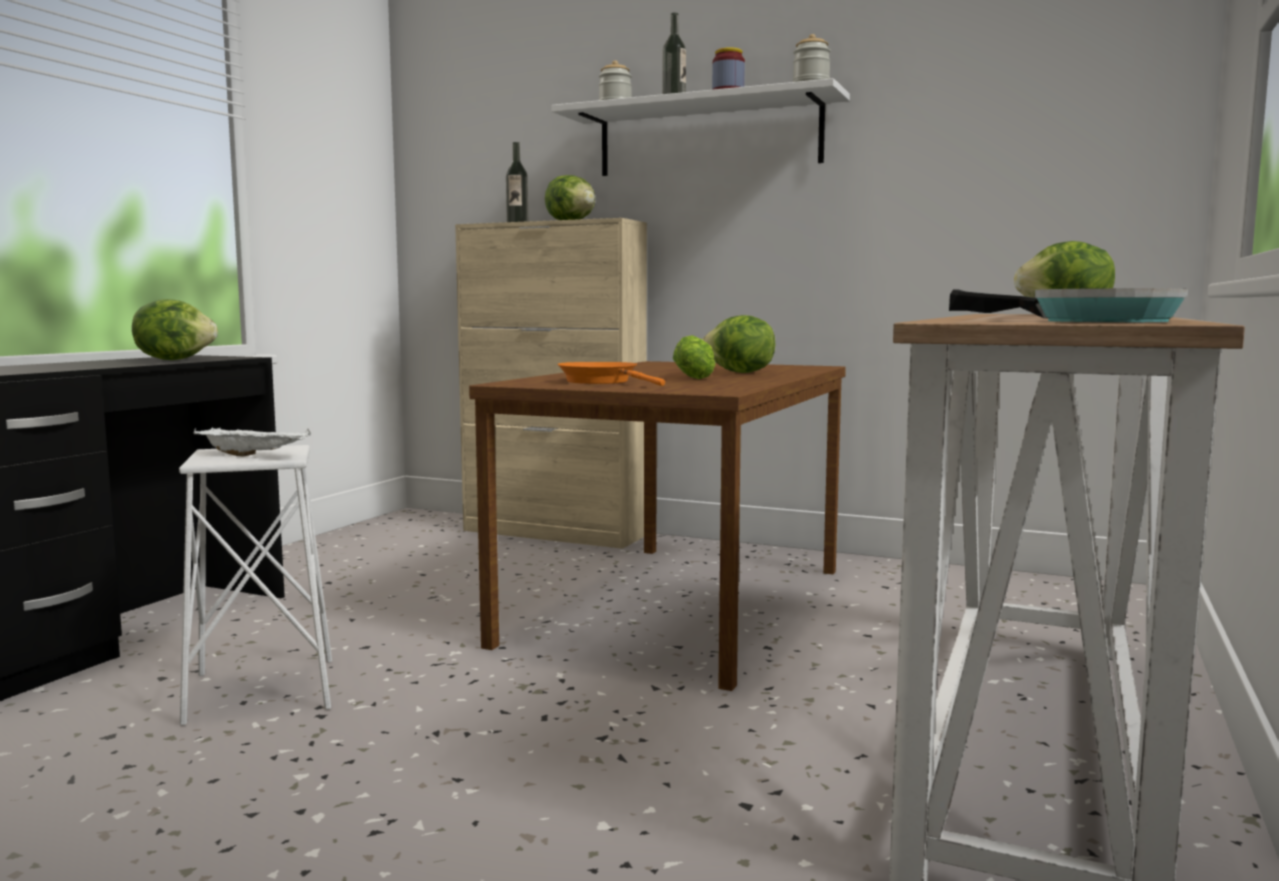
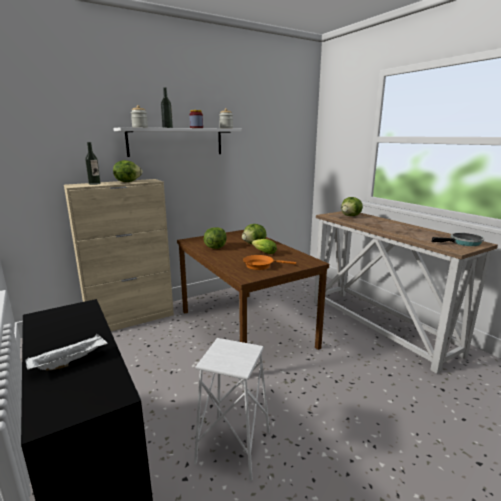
camera: 55 degrees left, 10 degrees up
lettuce [132,299,218,360] -> lettuce moved to [204,227,227,249]
white tray [193,427,311,457] -> white tray moved to [25,334,108,370]

